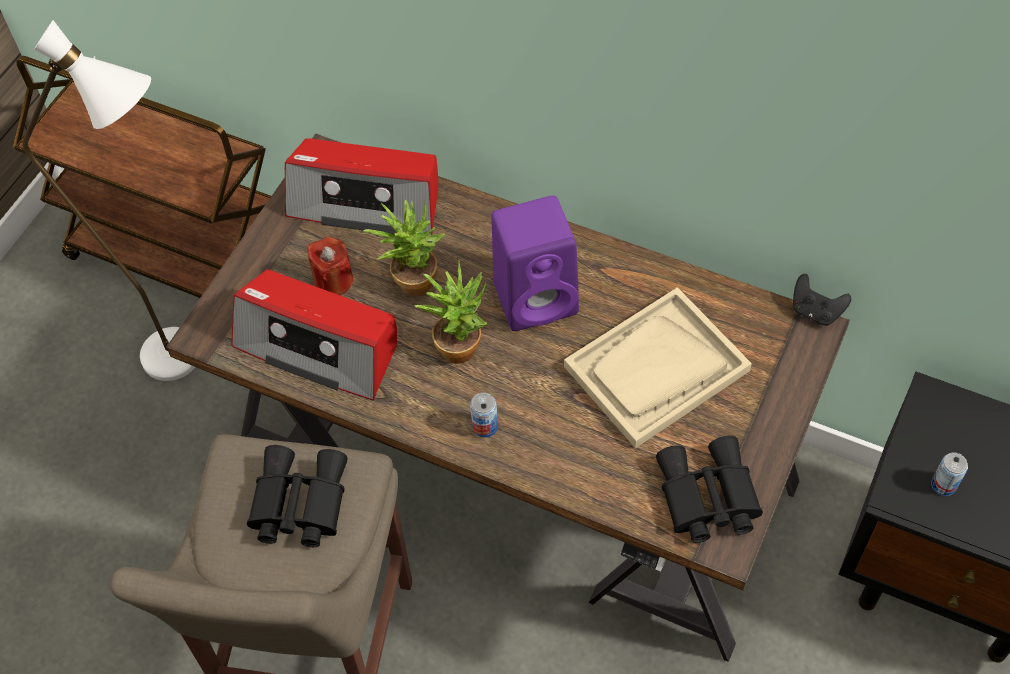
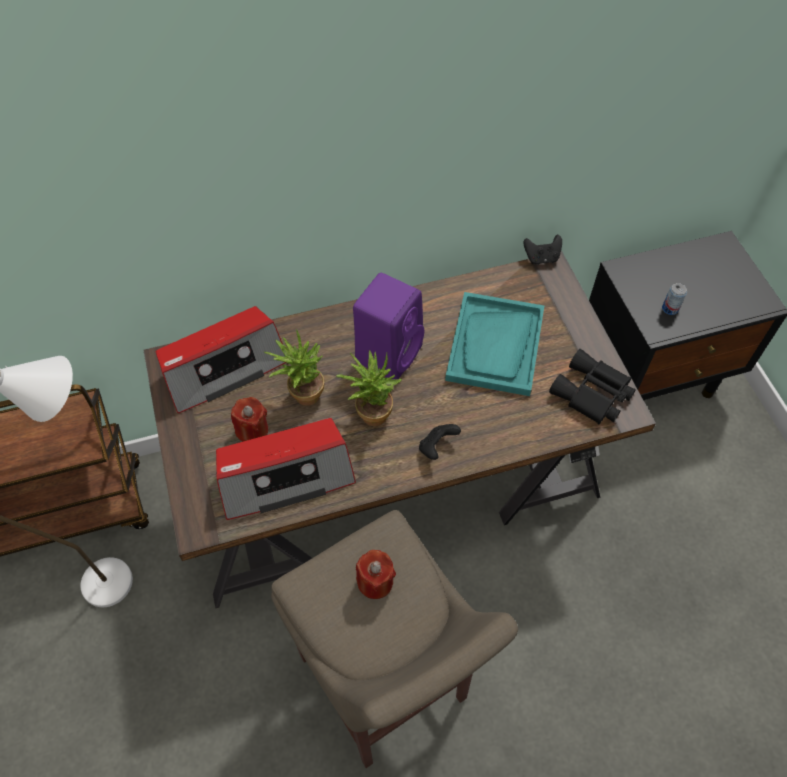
camera: 45 degrees left, 0 degrees up
black binoculars [247,445,348,547] -> red candle [356,550,396,599]
can [470,392,498,437] -> black game controller [419,424,461,460]
beige tray [564,287,752,448] -> turquoise tray [445,292,544,396]

